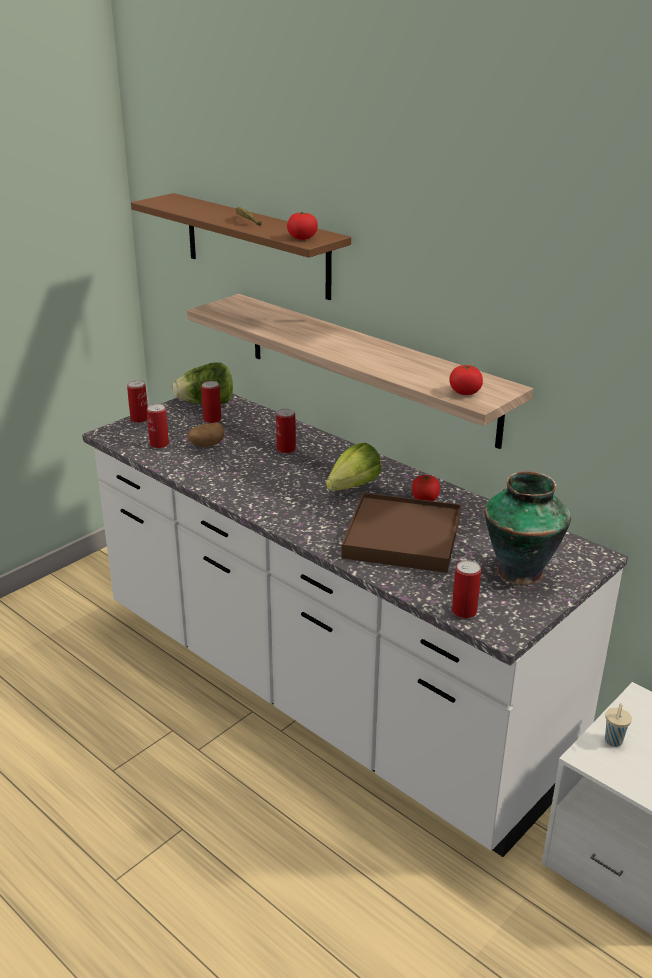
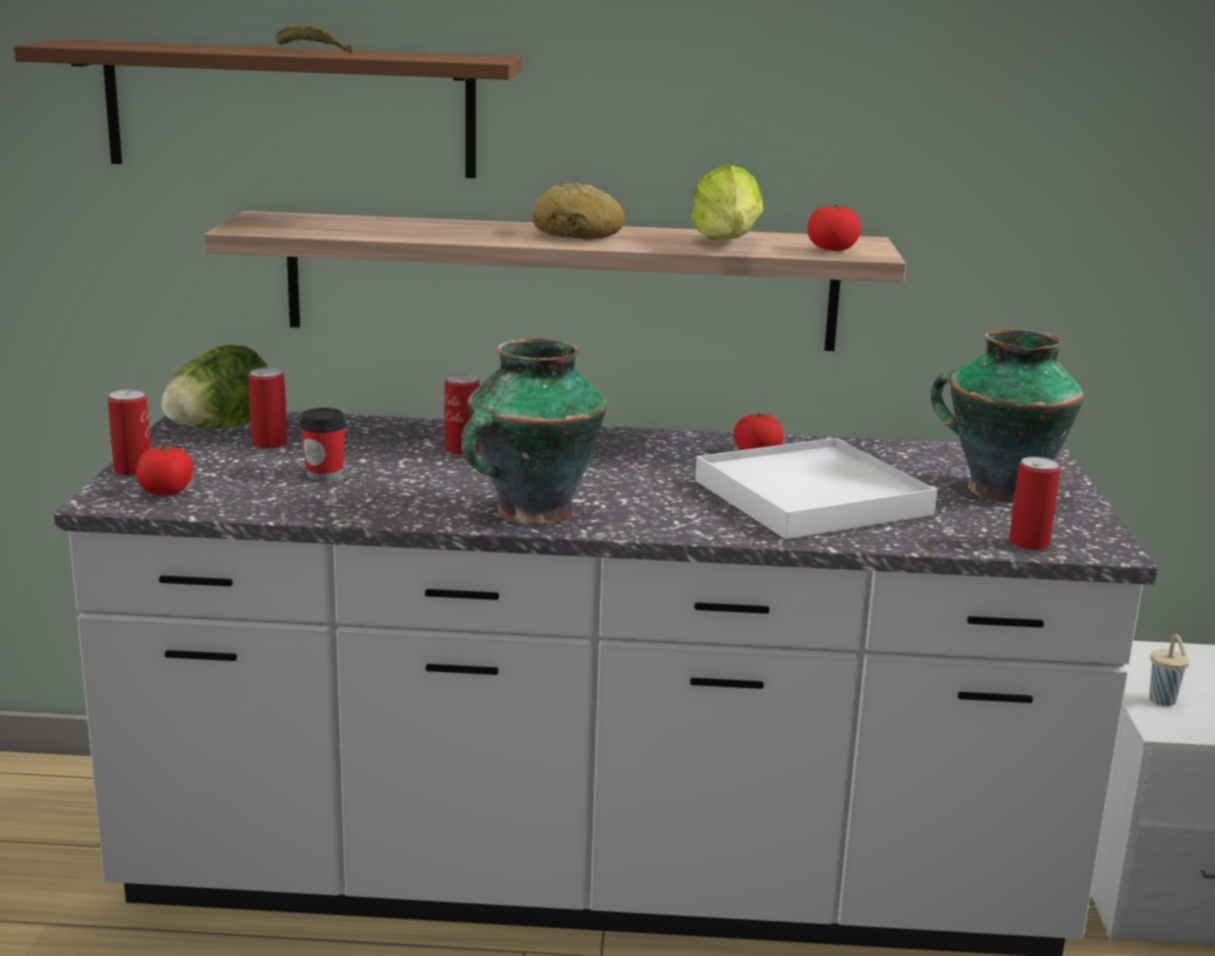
camera: 40 degrees left, 10 degrees down
can [147,404,169,449] -> none
potato [187,423,225,447] -> cup [300,408,346,481]
tomato [287,212,318,240] -> tomato moved to [136,446,193,496]
lettuce [326,443,381,491] -> lettuce moved to [691,164,764,240]
brown tray [341,493,461,573] -> white tray [695,438,937,539]
none -> vase [461,338,606,525]
none -> bread [532,183,624,240]

